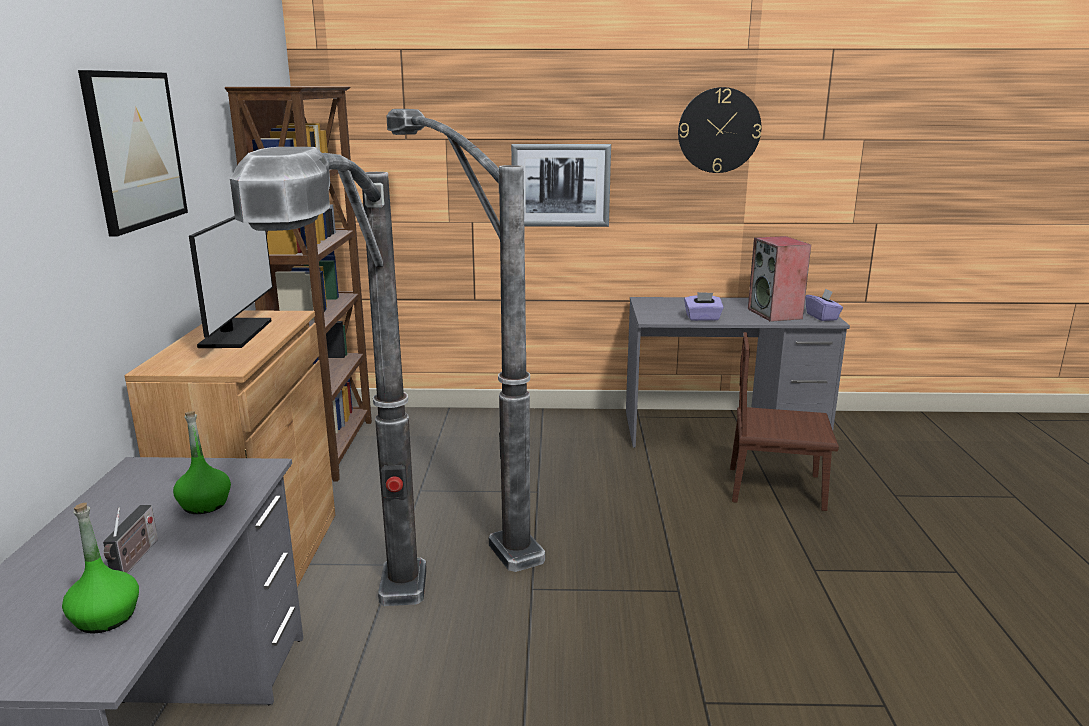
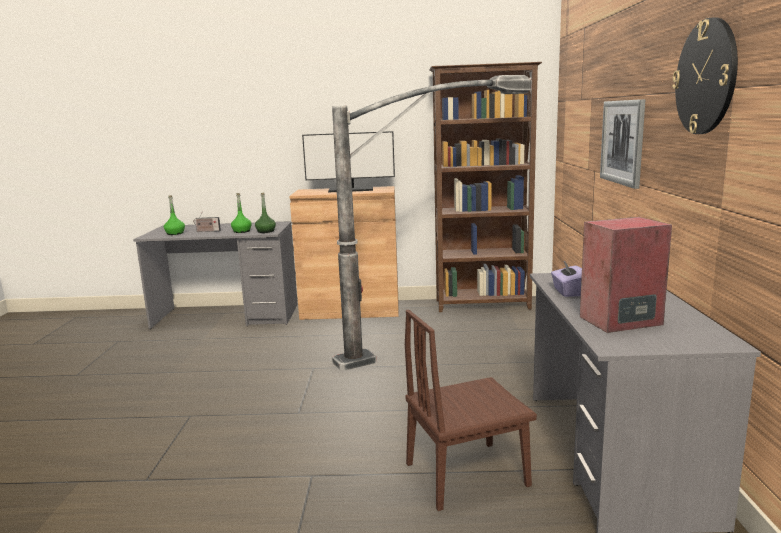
camera: 90 degrees right, 5 degrees down
picture [78,70,188,237] -> none
floor lamp [230,147,427,606] -> none
brown chair [730,332,839,511] -> brown chair turned 120 degrees counterclockwise [405,309,537,511]
purple tissue box [805,289,843,321] -> none
none -> green bottle [255,193,276,233]

